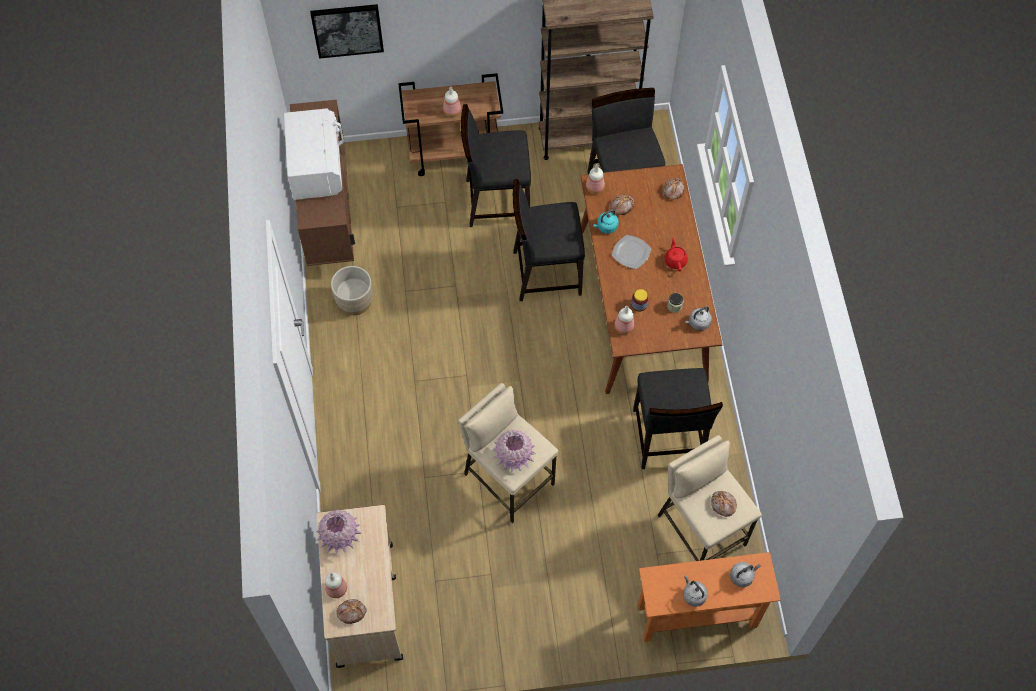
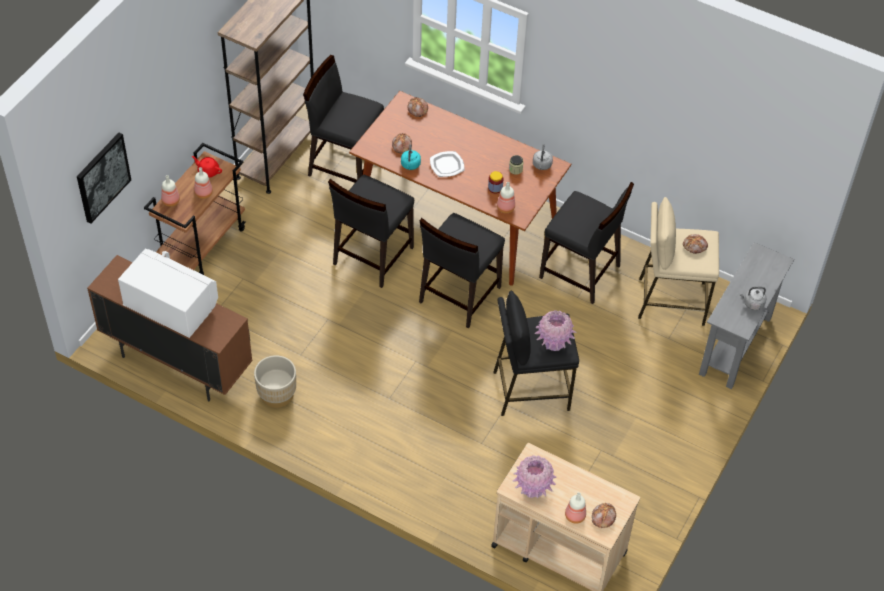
camera: 55 degrees left, 10 degrees down
beige stool [458,383,558,523] -> black stool [494,291,579,416]
black chair [461,104,531,227] -> black chair moved to [419,213,505,328]
bottle [586,164,605,194] -> bottle moved to [161,175,180,206]
orange console table [638,552,781,642] -> grey console table [699,242,794,389]
red teapot [665,237,688,271] -> red teapot moved to [192,156,222,178]
grey kettle [730,562,761,587] -> none

